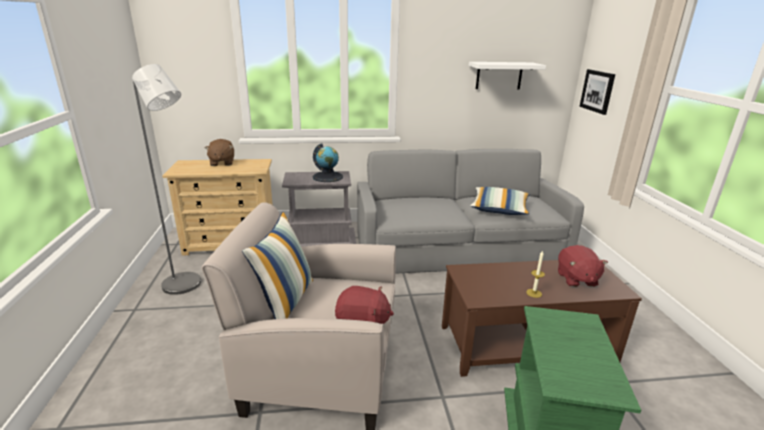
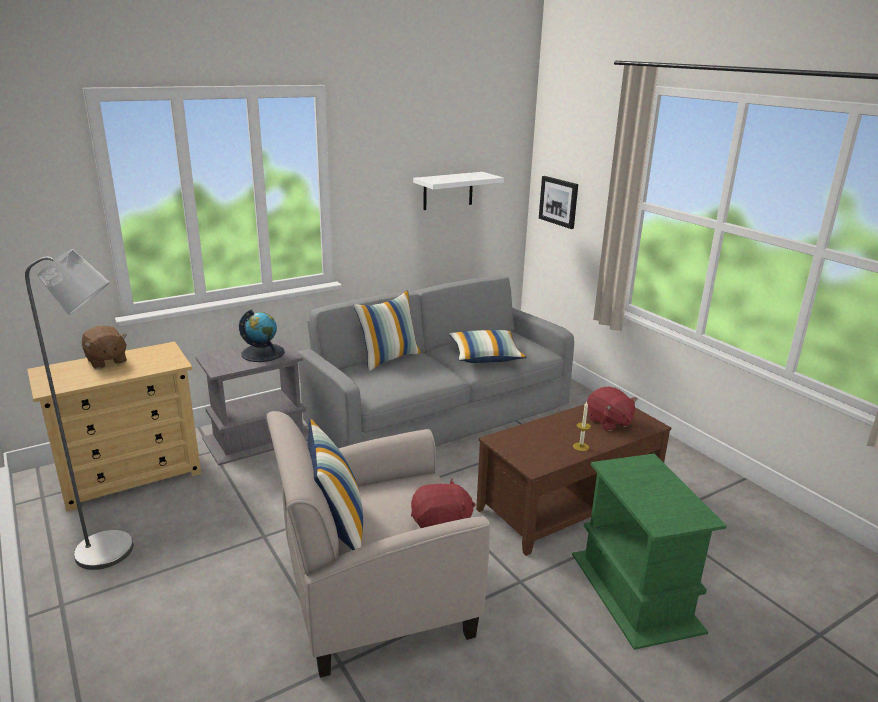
camera: 25 degrees left, 0 degrees up
none -> pillow [353,290,421,371]

